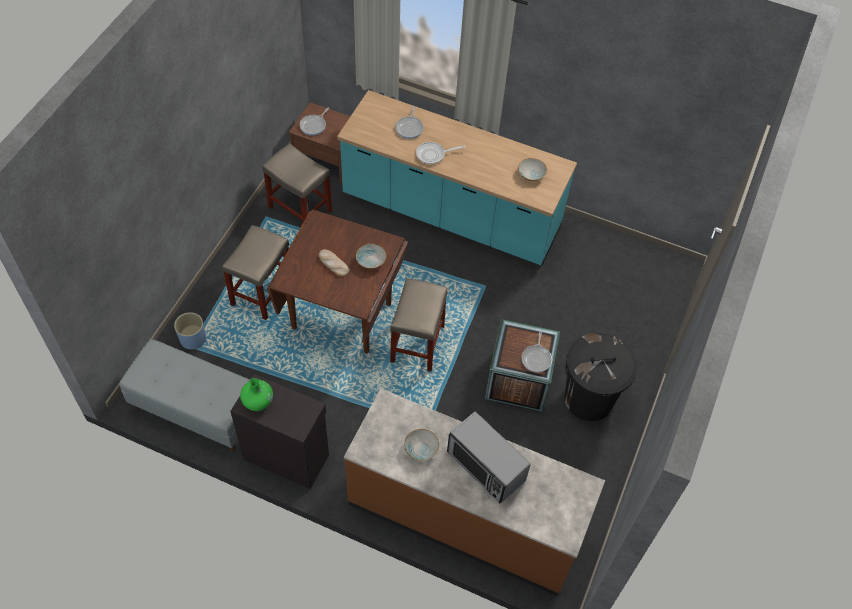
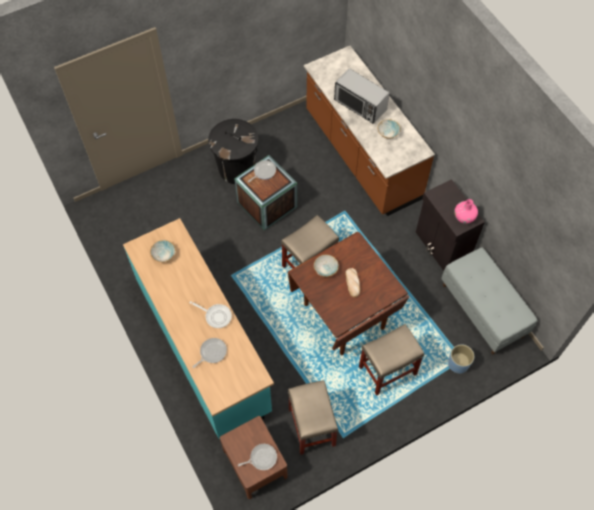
camera: 140 degrees left, 5 degrees up
green vase [240,378,273,411] -> pink vase [454,199,478,224]
microwave [447,412,531,503] -> microwave turned 135 degrees clockwise [334,68,390,124]

